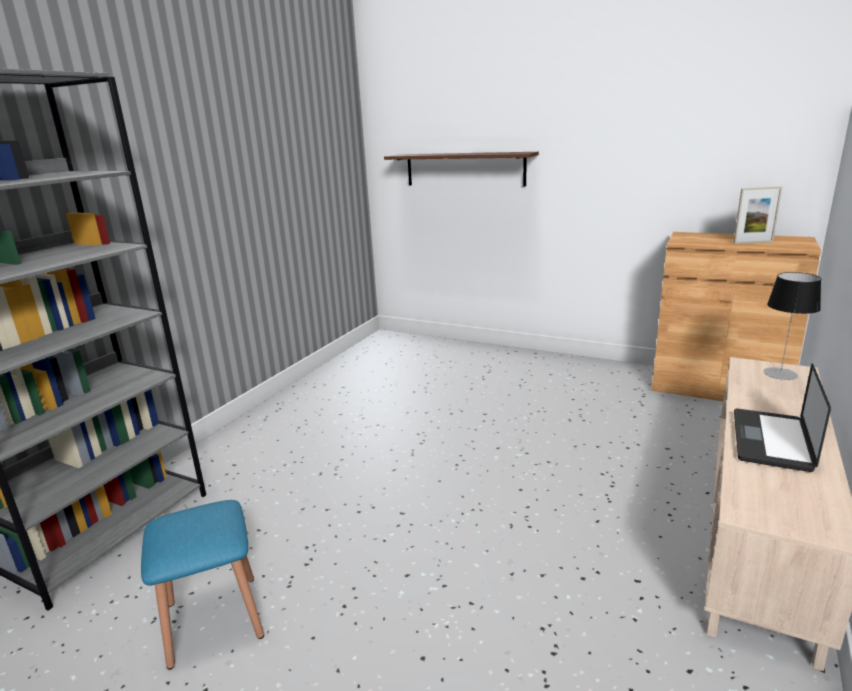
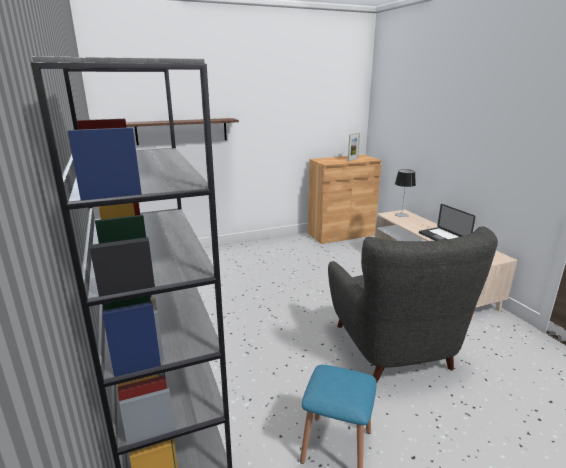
camera: 50 degrees left, 0 degrees up
none -> grey armchair [328,226,498,382]

